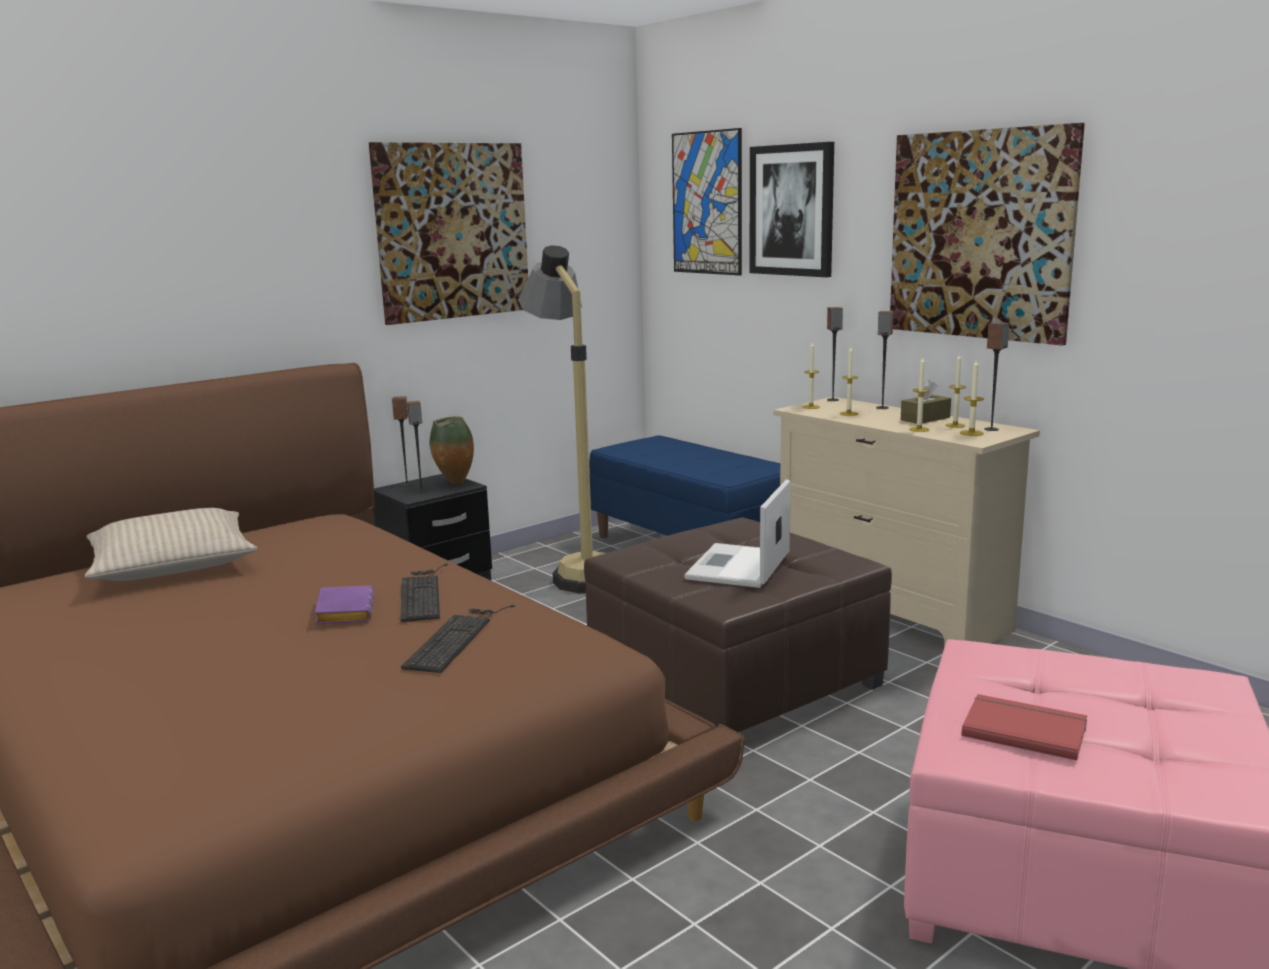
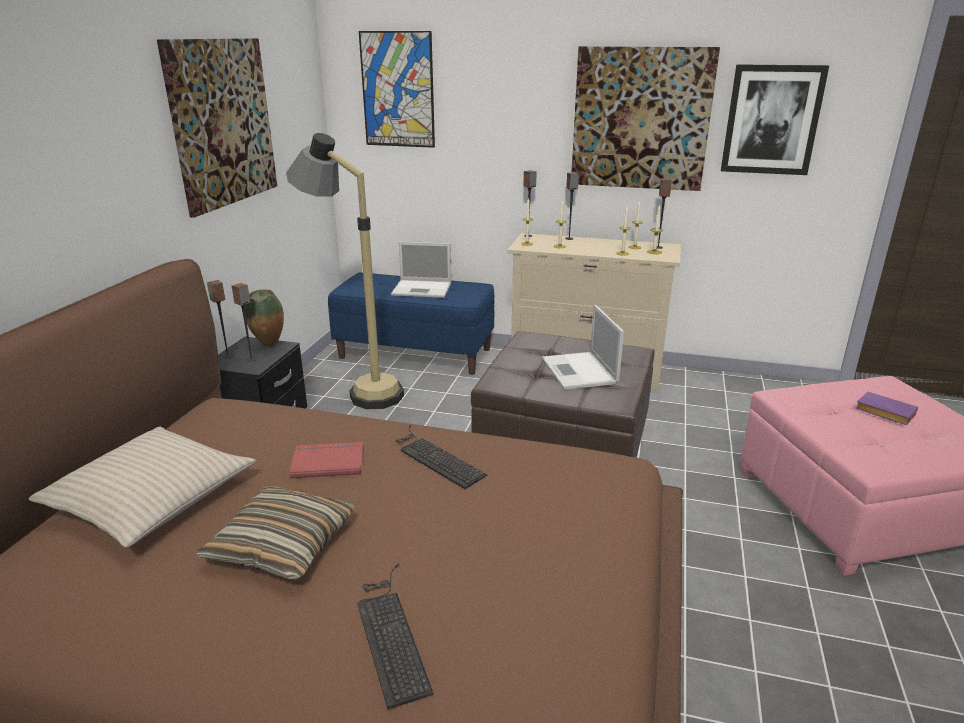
camera: 35 degrees left, 10 degrees up
purple book [315,586,374,624] -> purple book moved to [855,392,918,425]
keyboard [401,605,515,673] -> keyboard moved to [357,563,434,709]
picture [749,142,834,277] -> picture moved to [721,64,829,175]
brown tissue box [901,380,951,424] -> none
red book [962,694,1087,760] -> red book moved to [289,442,364,479]
none -> pillow [197,486,355,580]
none -> laptop [391,242,451,298]

